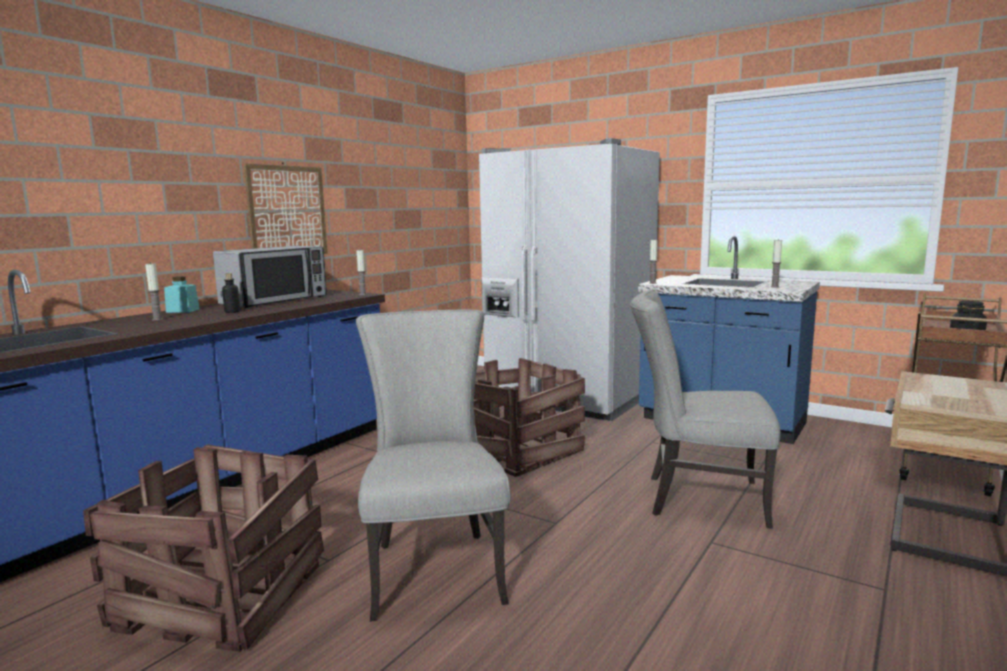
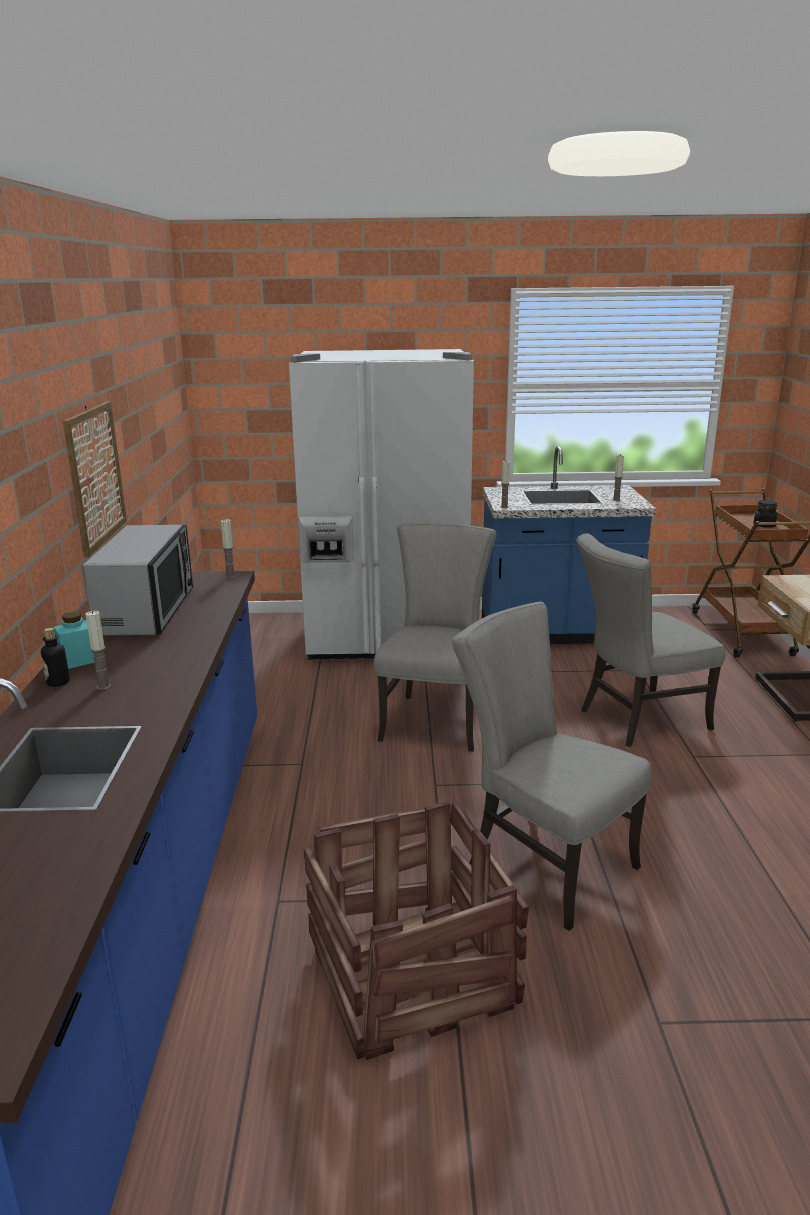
camera: 35 degrees left, 10 degrees up
bottle [222,273,240,313] -> bottle moved to [41,628,70,687]
crate [474,358,585,477] -> grey chair [374,523,496,752]

